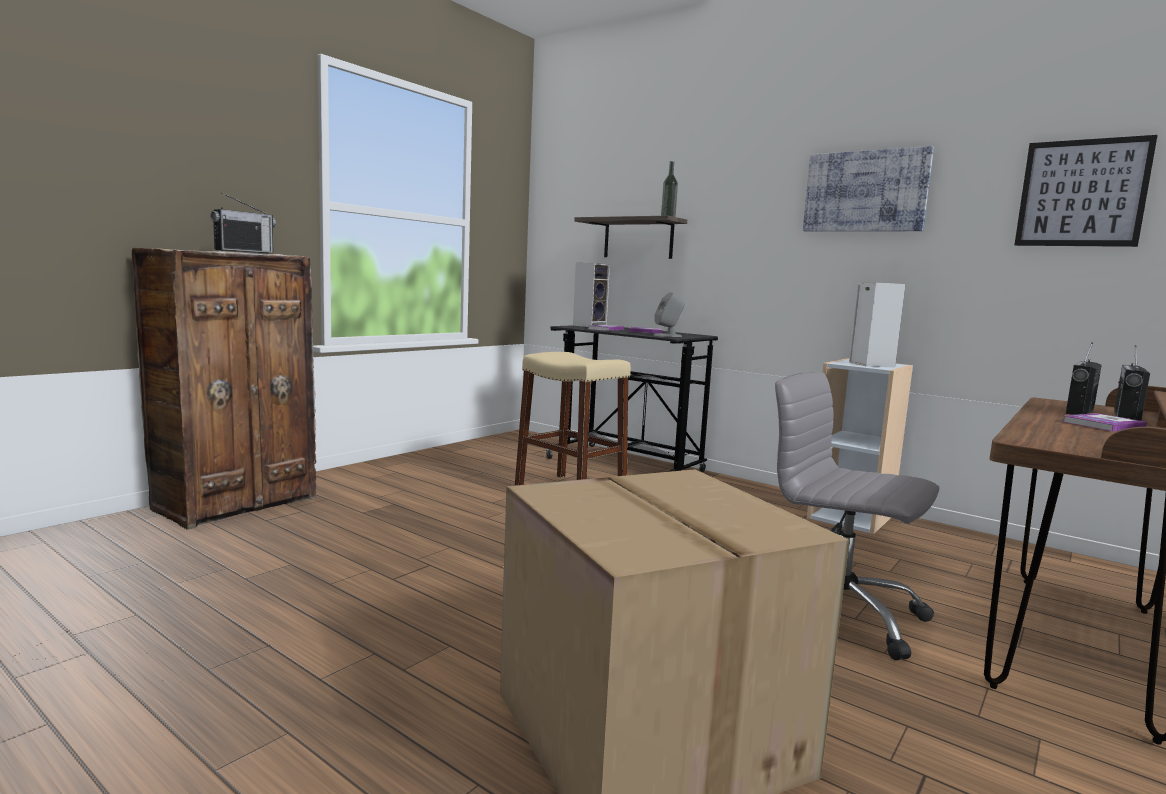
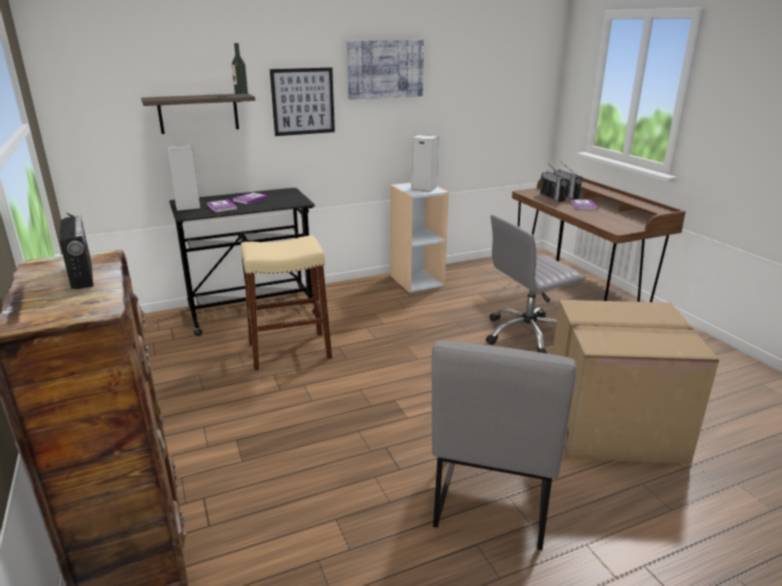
camera: 60 degrees left, 15 degrees up
grey speaker [654,292,685,337] -> none
picture [1015,135,1158,247] -> picture moved to [270,67,335,136]
none -> grey chair [432,340,577,550]

